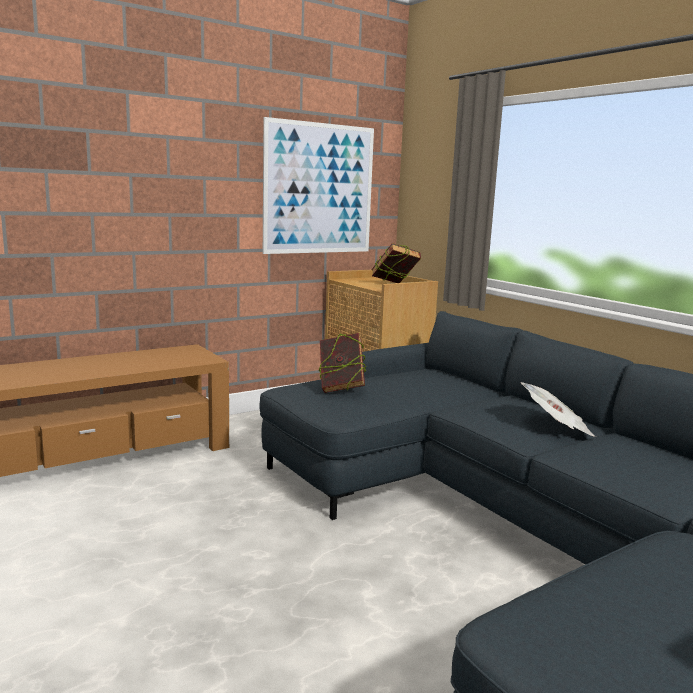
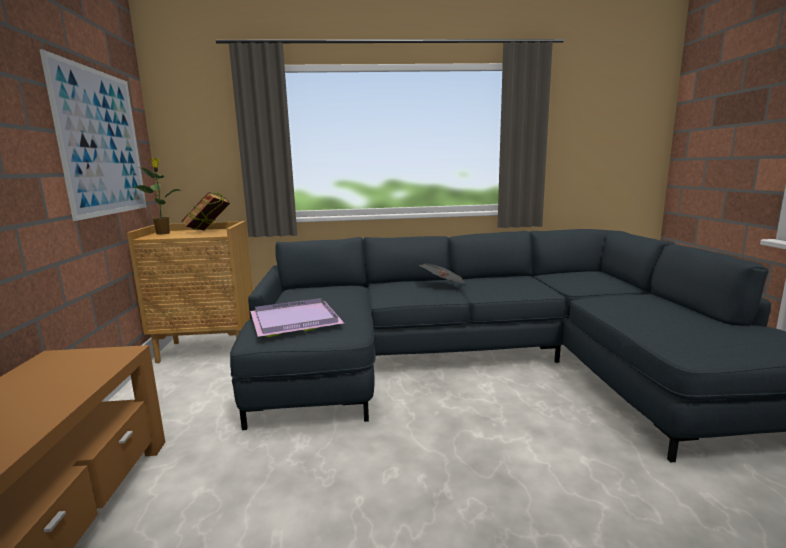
camera: 60 degrees left, 0 degrees up
book [319,333,367,393] -> purple tray [250,298,344,337]
none -> potted plant [132,158,181,234]

